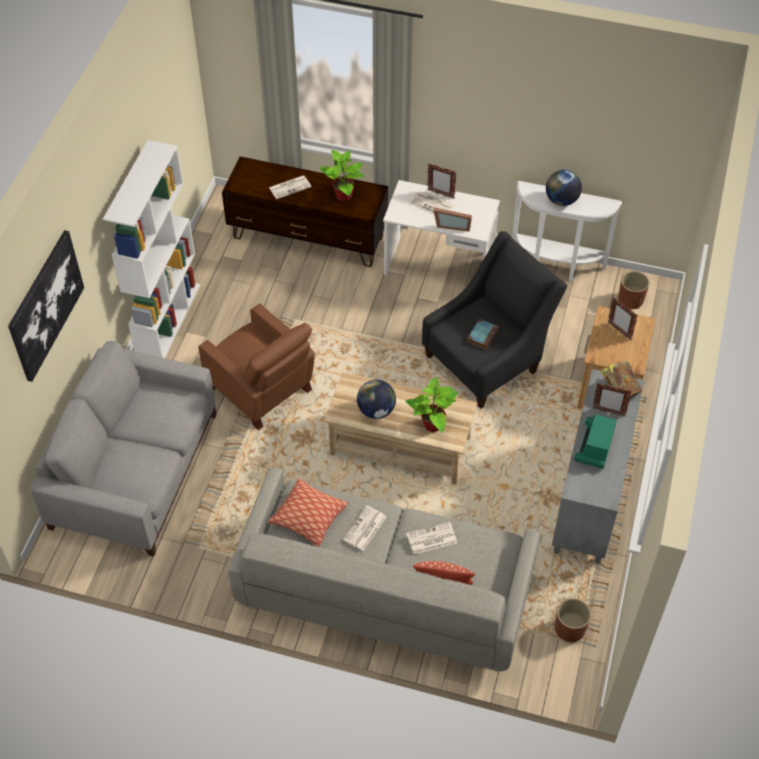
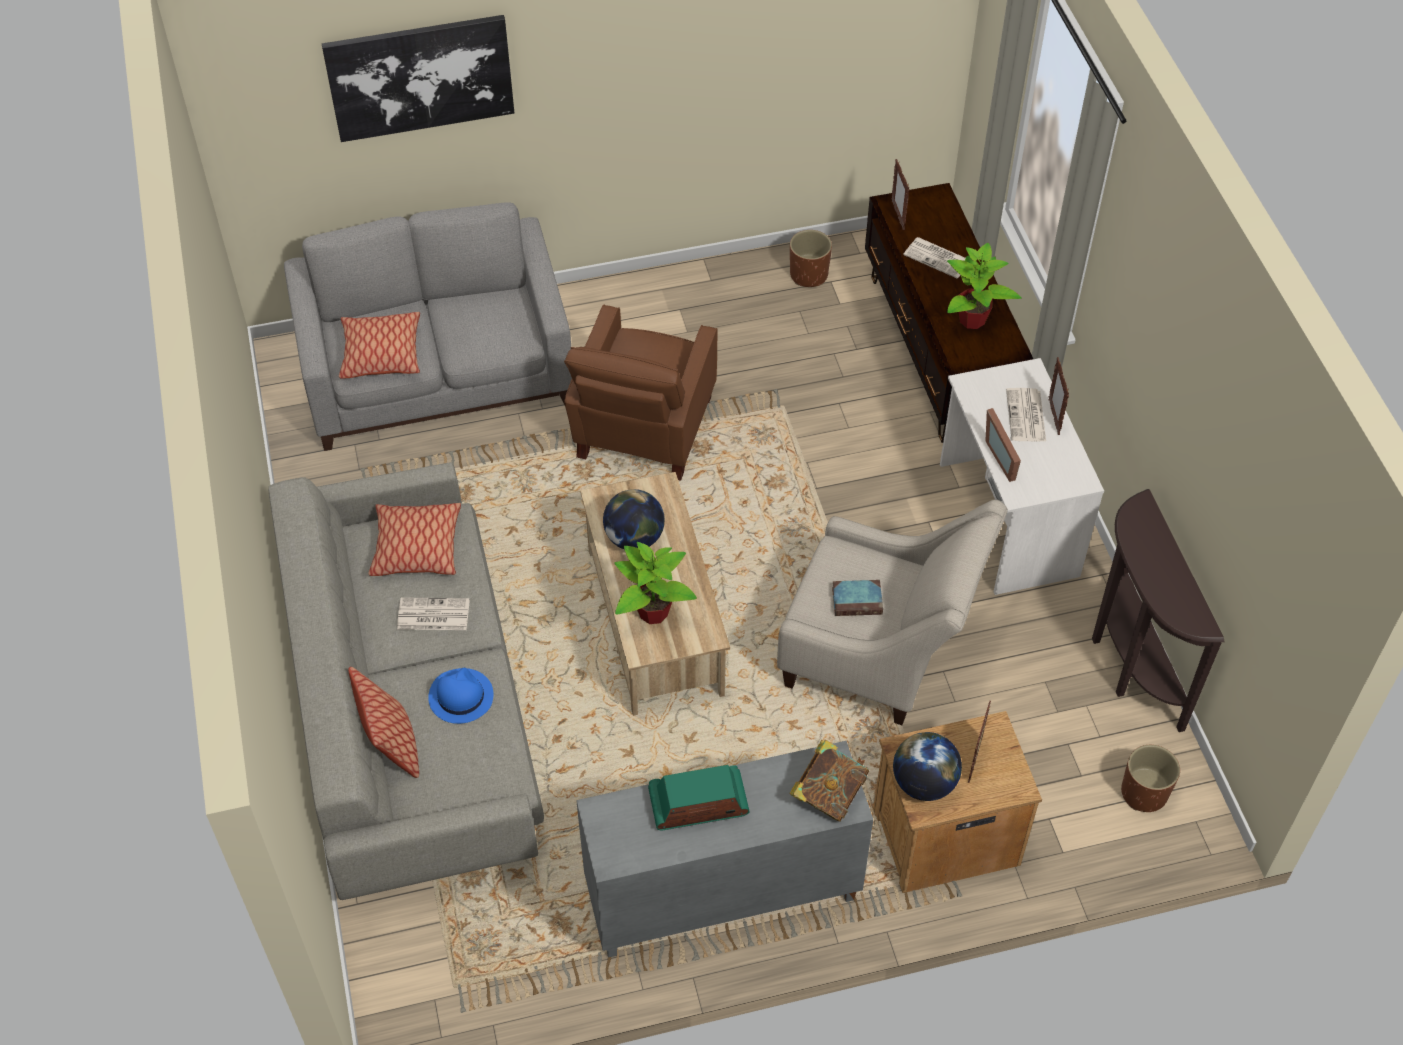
camera: 60 degrees right, 0 degrees up
white bookcase [103,140,200,358] -> none
newspaper [407,522,457,554] -> blue hat [428,668,494,724]
black armchair [422,231,567,409] -> beige armchair [777,499,1008,725]
white console table [512,181,623,281] -> brown console table [1092,489,1225,732]
globe [546,170,582,206] -> globe moved to [893,732,962,801]
brown planter [555,598,591,642] -> brown planter moved to [790,230,832,287]
picture frame [592,383,632,417] -> picture frame moved to [891,159,909,230]
none -> pillow [339,312,420,379]

